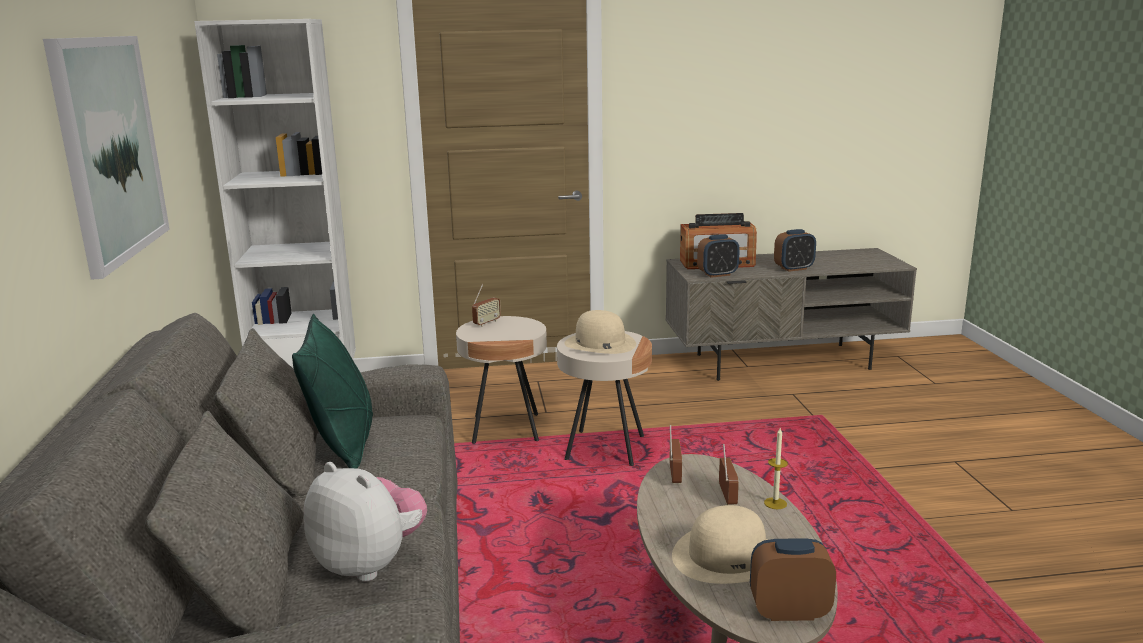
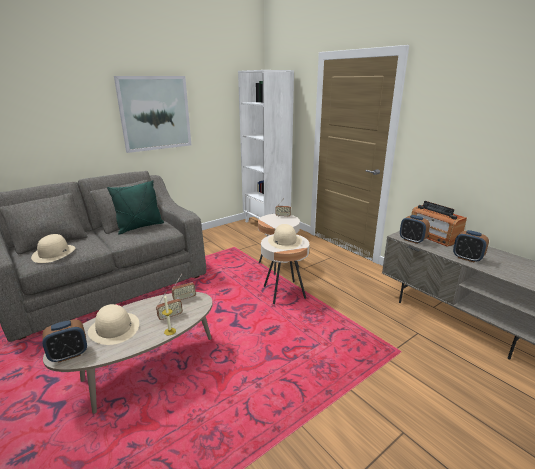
camera: 60 degrees right, 5 degrees up
plush toy [304,462,427,582] -> beige hat [31,234,75,263]
alarm clock [750,538,836,621] -> alarm clock turned 90 degrees clockwise [42,319,87,363]

